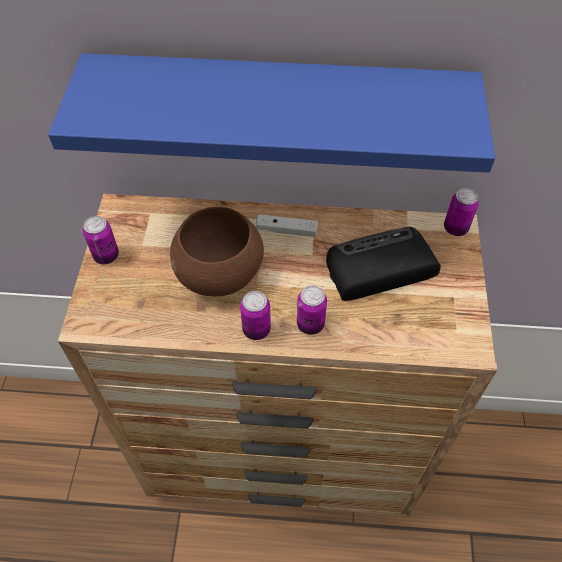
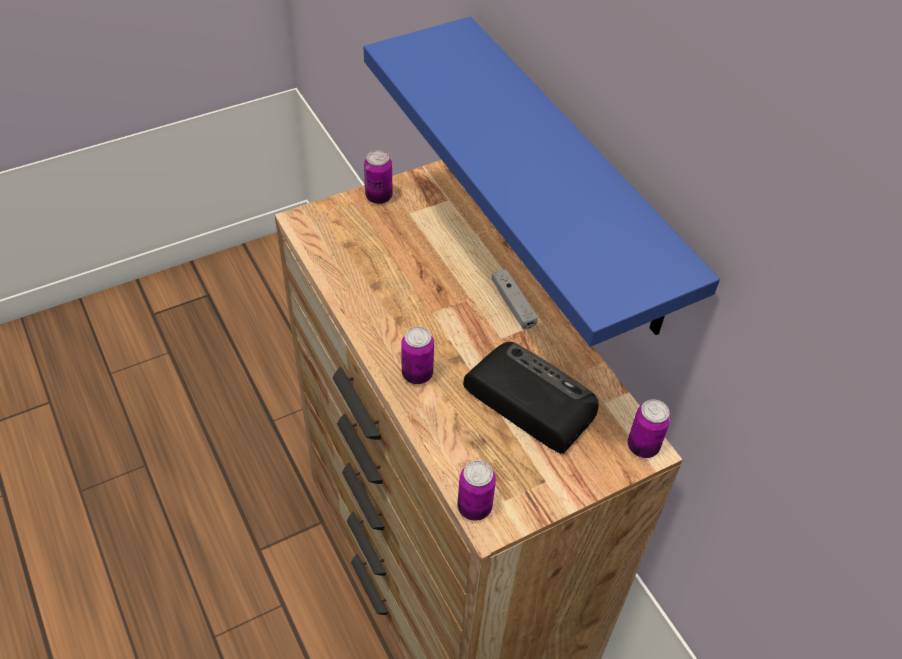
camera: 55 degrees right, 5 degrees down
brown bowl [170,207,264,296] -> none
can [240,291,271,340] -> can moved to [457,460,496,521]

